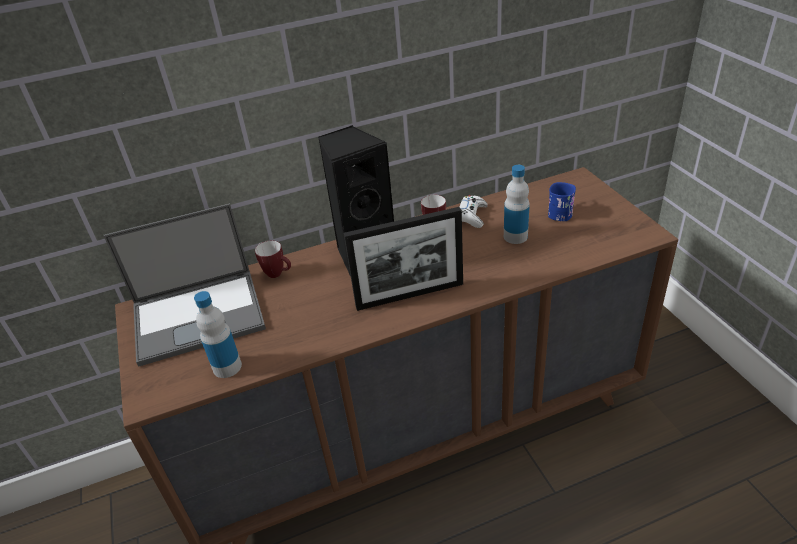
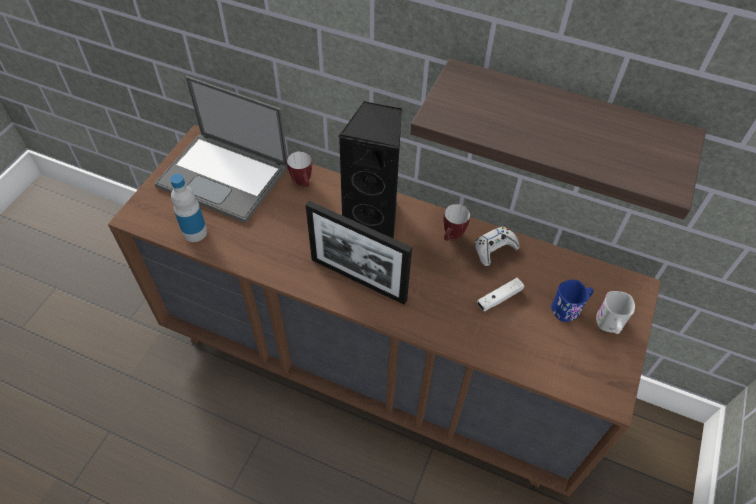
camera: 40 degrees right, 15 degrees up
bottle [504,165,530,244] -> white game controller [477,278,525,312]
none -> shelf [410,58,706,220]
none -> white mug [596,291,635,334]

